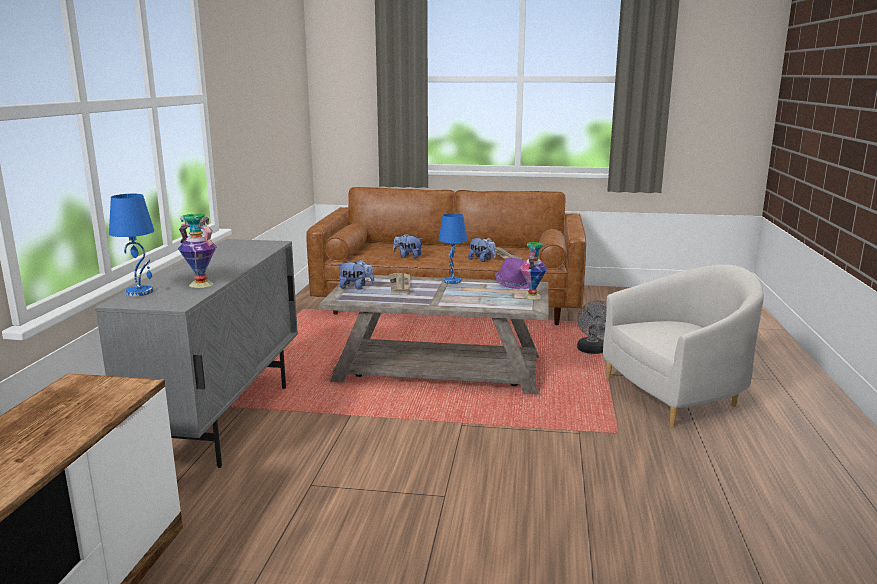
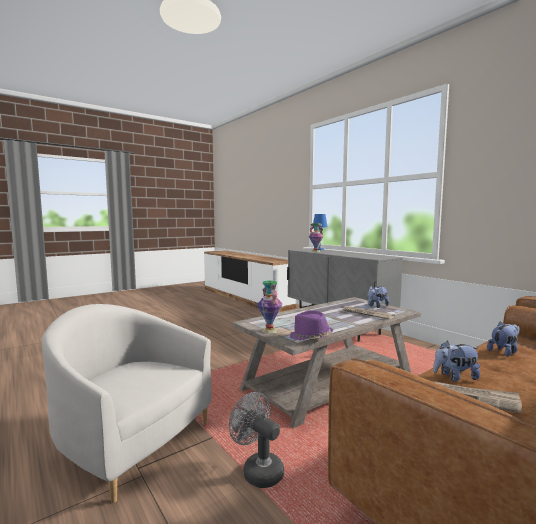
camera: 135 degrees right, 10 degrees down
blue table lamp [438,213,467,284] -> none
white armchair [603,265,764,427] -> white armchair turned 90 degrees clockwise [42,304,212,503]

